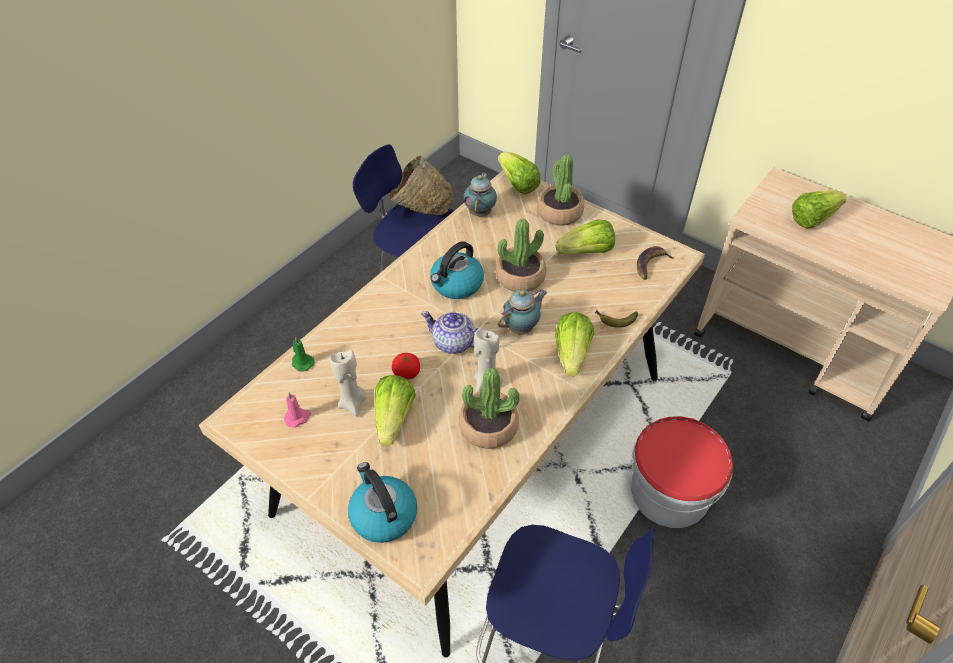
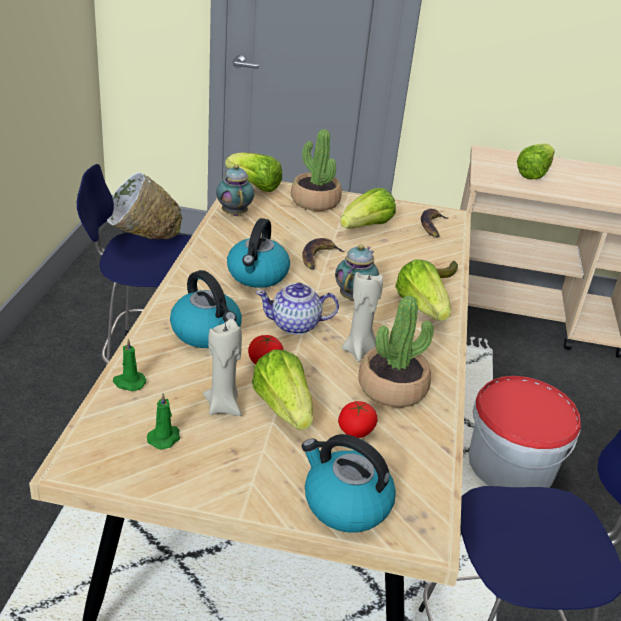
camera: 30 degrees left, 15 degrees down
pink candle [284,392,311,427] -> green candle [147,393,180,450]
brown bowl [390,156,454,215] -> white bowl [107,172,183,239]
potted plant [495,219,546,292] -> banana [302,238,345,270]
none -> kettle [170,270,242,348]
none -> tomato [338,401,377,438]

